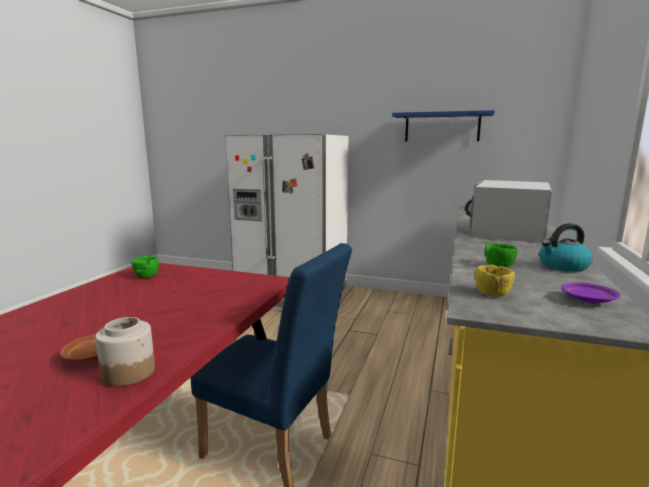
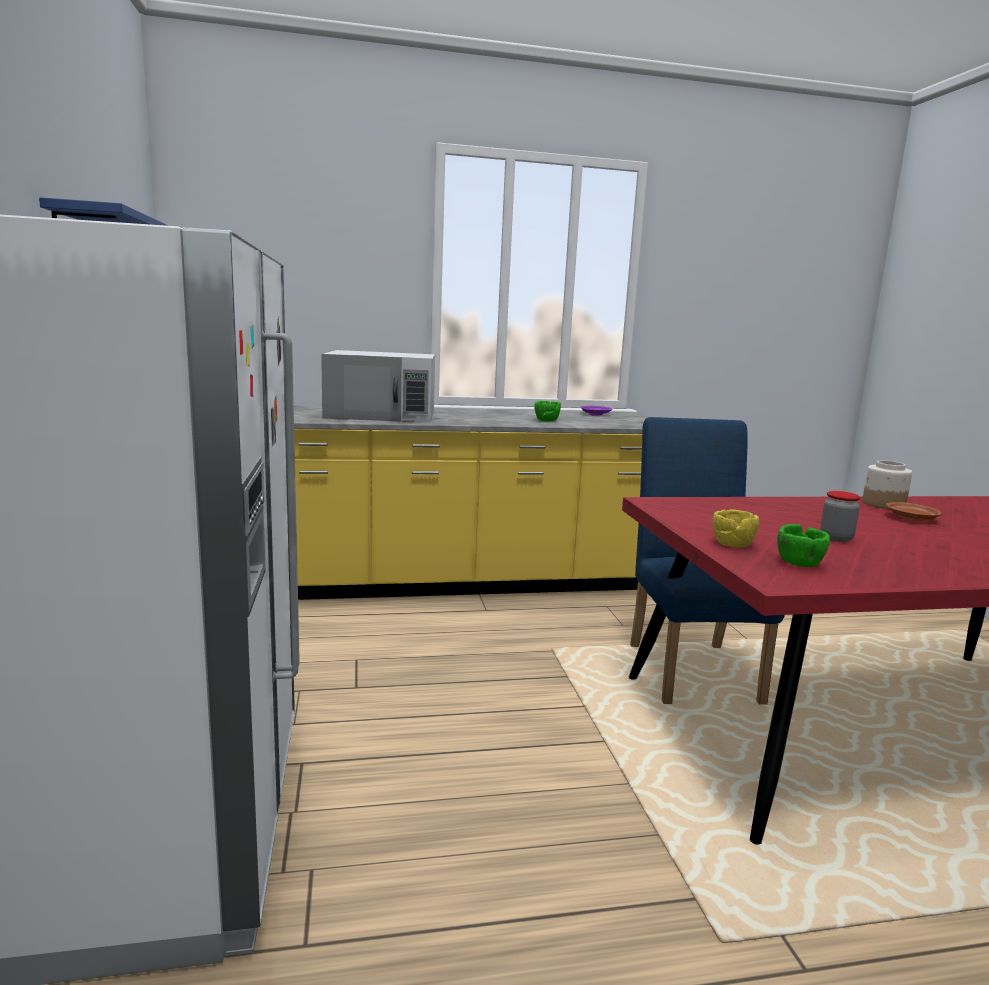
camera: 120 degrees left, 0 degrees up
yellow bowl [475,265,515,296] -> yellow bowl moved to [713,509,759,548]
kettle [539,223,593,272] -> none
none -> jar [820,491,860,542]

